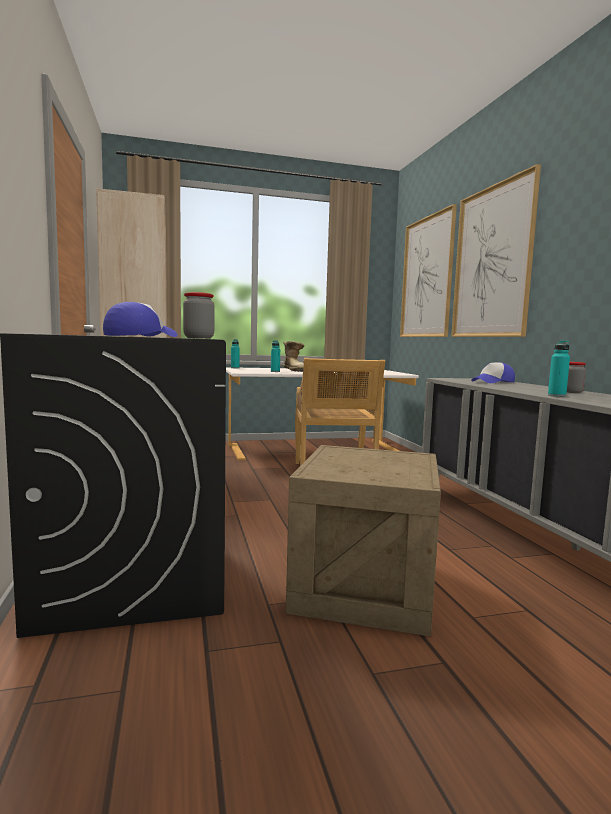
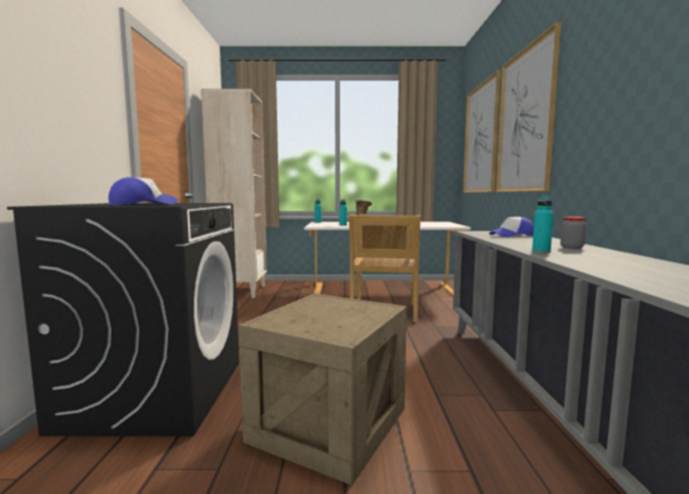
camera: 15 degrees right, 0 degrees up
jar [183,292,215,339] -> none

